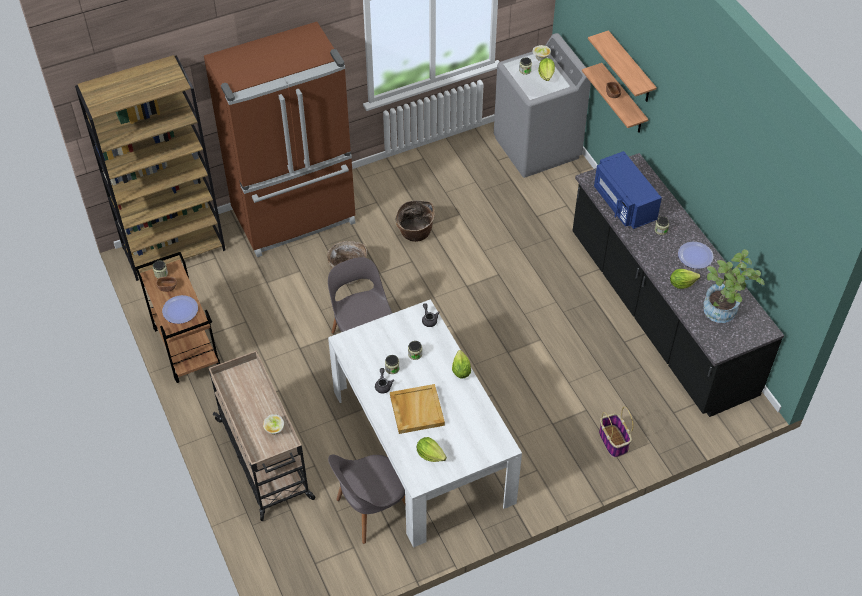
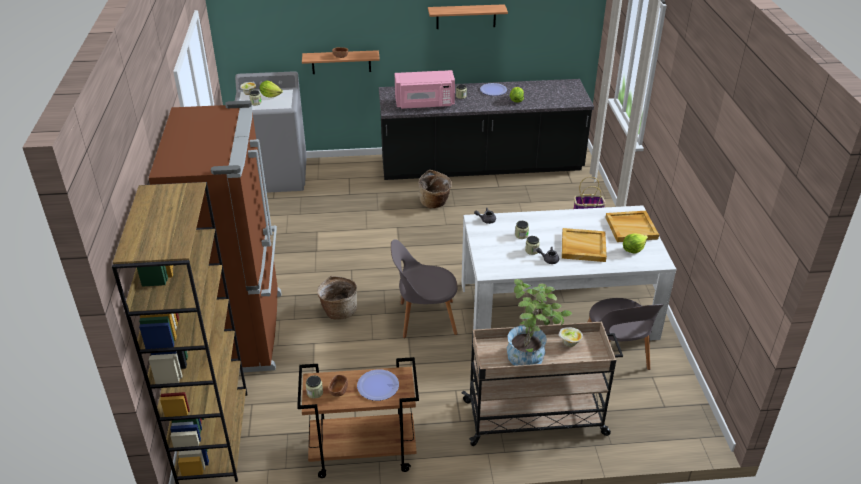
camera: 70 degrees left, 15 degrees down
basket [396,200,435,242] -> basket moved to [418,170,452,208]
lettuce [452,350,471,379] -> none
shelf [588,30,657,102] -> shelf moved to [428,4,508,29]
blue microwave [594,151,662,229] -> pink microwave [395,70,455,109]
potted plant [703,249,765,323] -> potted plant moved to [507,279,572,366]
none -> beige tray [605,211,659,242]

